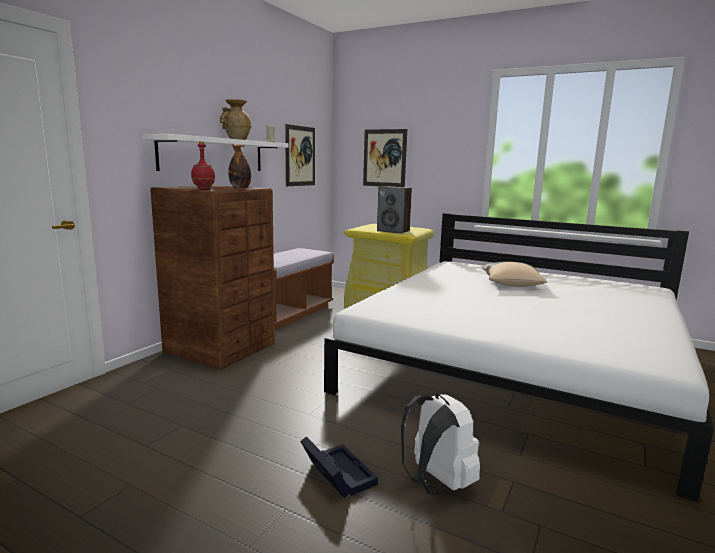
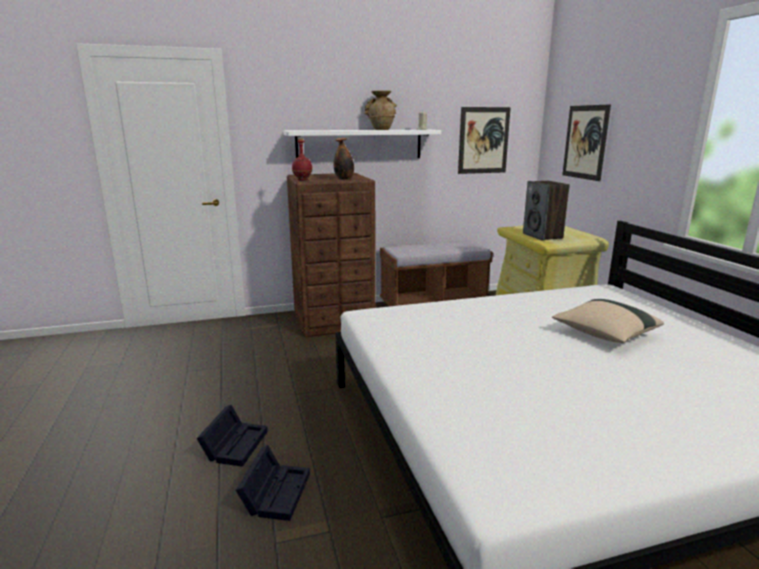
camera: 45 degrees right, 5 degrees up
white backpack [401,393,480,496] -> black storage box [236,445,310,521]

